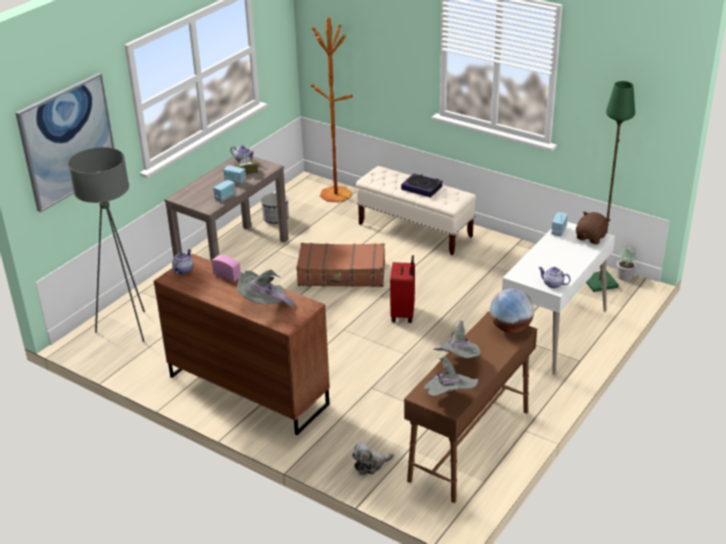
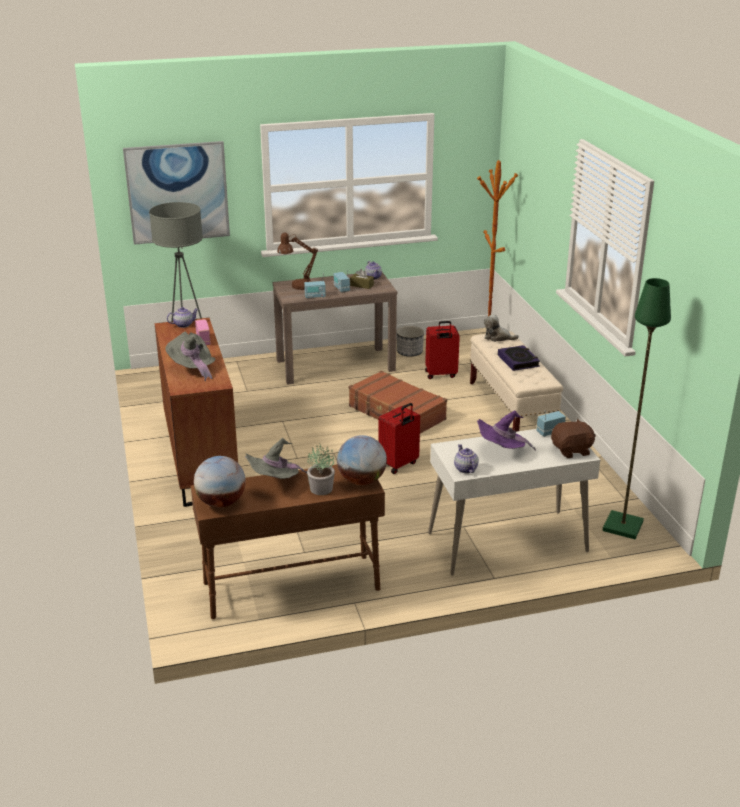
camera: 40 degrees right, 5 degrees down
plush toy [352,442,394,475] -> plush toy moved to [484,314,519,342]
grey hat [424,356,478,396] -> globe [194,456,246,507]
potted plant [617,245,637,281] -> potted plant moved to [307,443,335,495]
none -> brown table lamp [277,232,318,290]
none -> red suitcase [425,321,460,379]
none -> purple hat [477,410,536,451]

